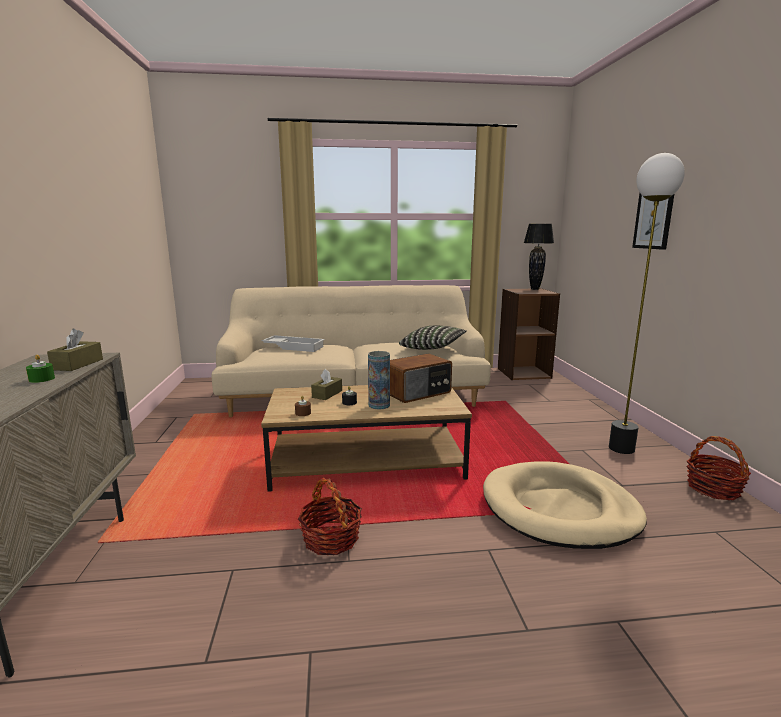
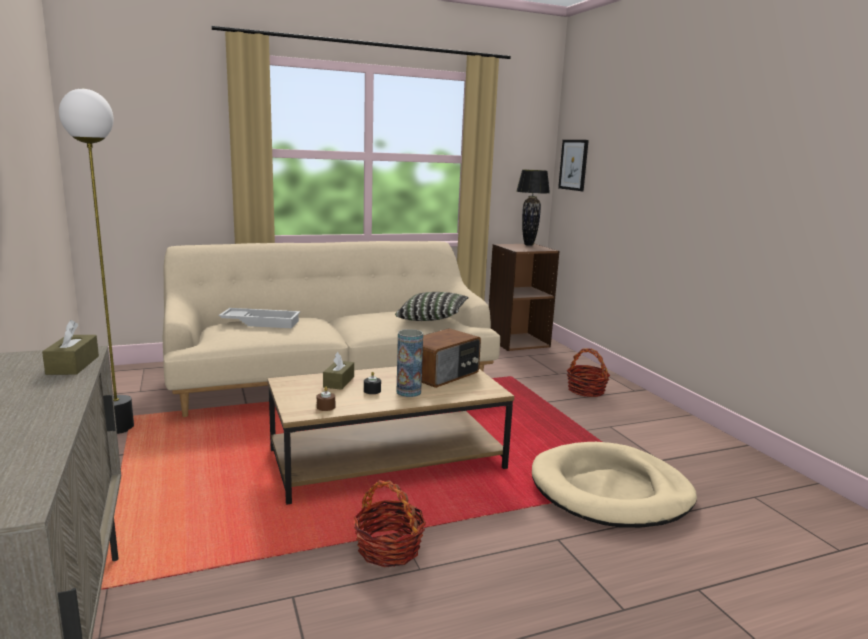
camera: 15 degrees left, 0 degrees up
green candle [26,355,55,383] -> none
floor lamp [609,153,685,454] -> floor lamp moved to [59,89,134,434]
picture [632,193,675,250] -> picture moved to [558,140,589,191]
basket [686,436,751,500] -> basket moved to [567,348,610,397]

